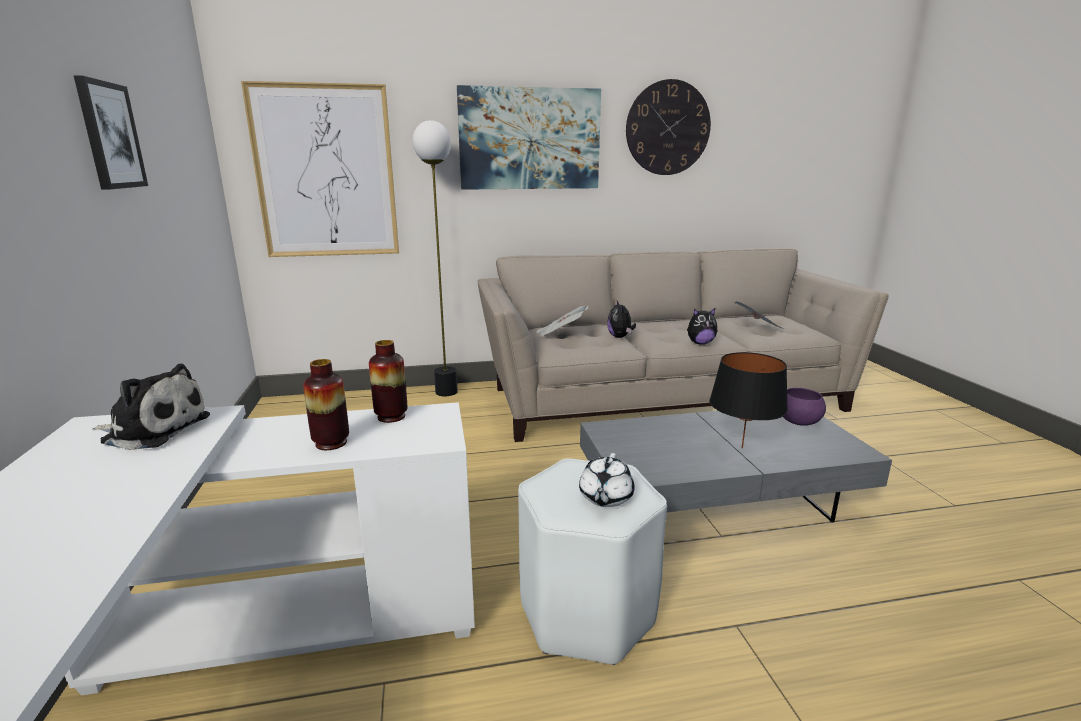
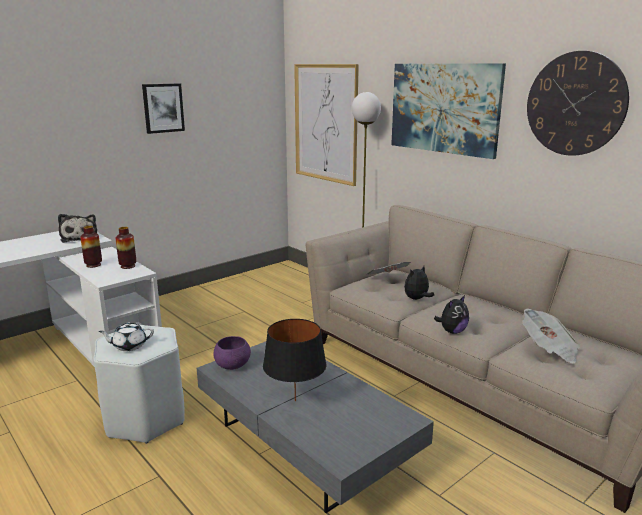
camera: 60 degrees right, 0 degrees up
plush toy [687,308,717,345] -> plush toy turned 90 degrees counterclockwise [434,295,469,334]
purple bowl [783,388,826,426] -> purple bowl moved to [213,336,251,370]

